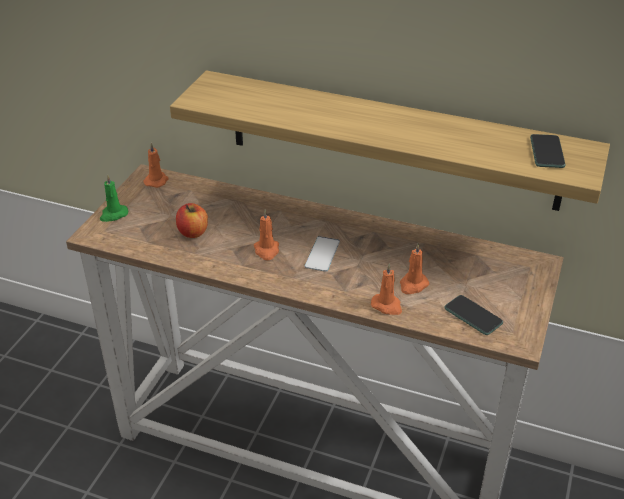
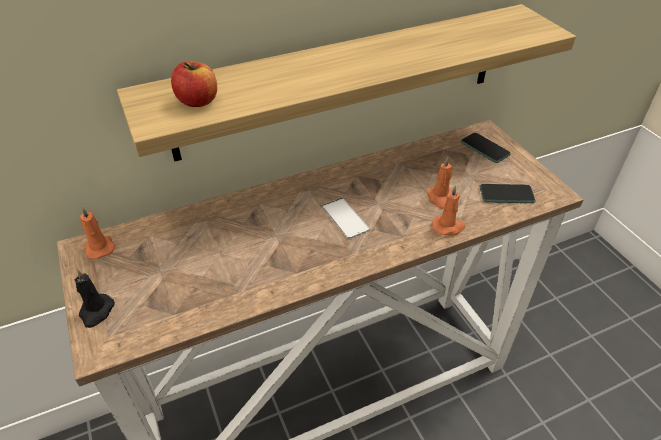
camera: 45 degrees left, 5 degrees up
green candle [100,174,128,222] -> black candle [74,269,115,328]
apple [176,203,208,238] -> apple moved to [171,61,217,107]
orange candle [254,209,279,260] -> none
phone [530,134,566,168] -> phone moved to [461,133,511,163]

